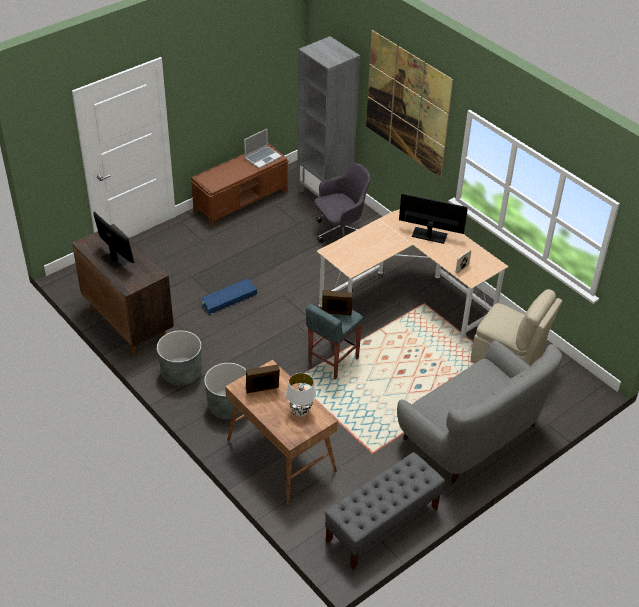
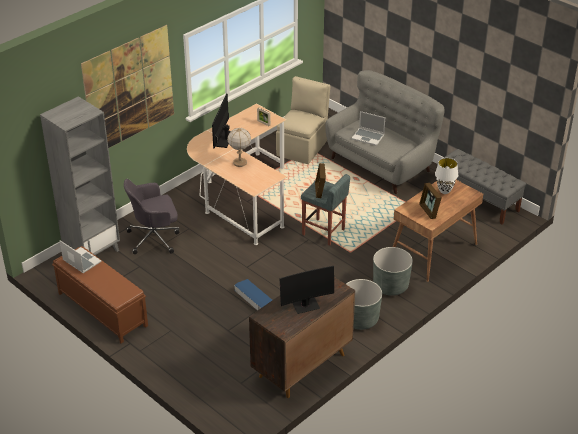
camera: 95 degrees left, 5 degrees down
monitor [93,211,134,270] -> monitor turned 150 degrees counterclockwise [280,266,334,314]
grey office chair [314,163,371,243] -> grey office chair turned 75 degrees counterclockwise [124,179,180,254]
none -> table lamp [227,128,251,167]
none -> laptop [352,111,385,146]

